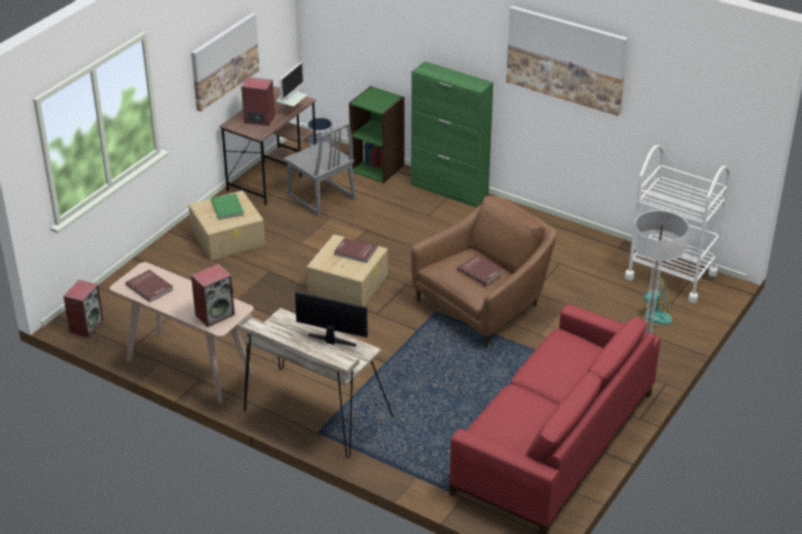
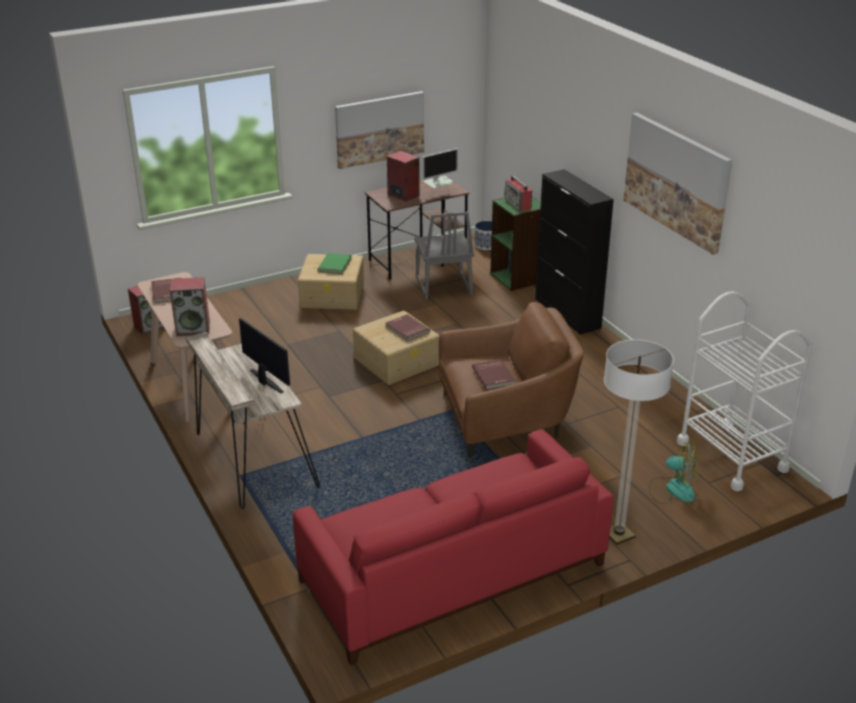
camera: 30 degrees right, 5 degrees down
green cabinet [411,61,493,208] -> black cabinet [535,169,614,335]
none -> radio [504,175,532,212]

